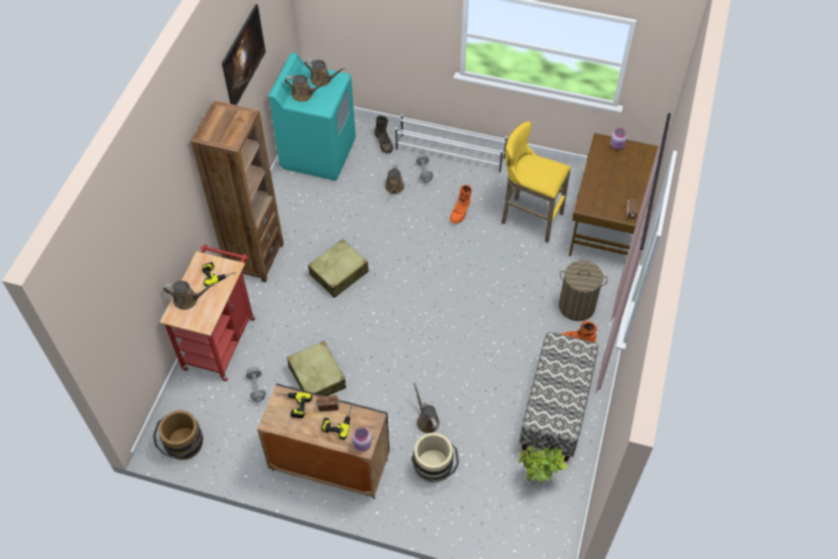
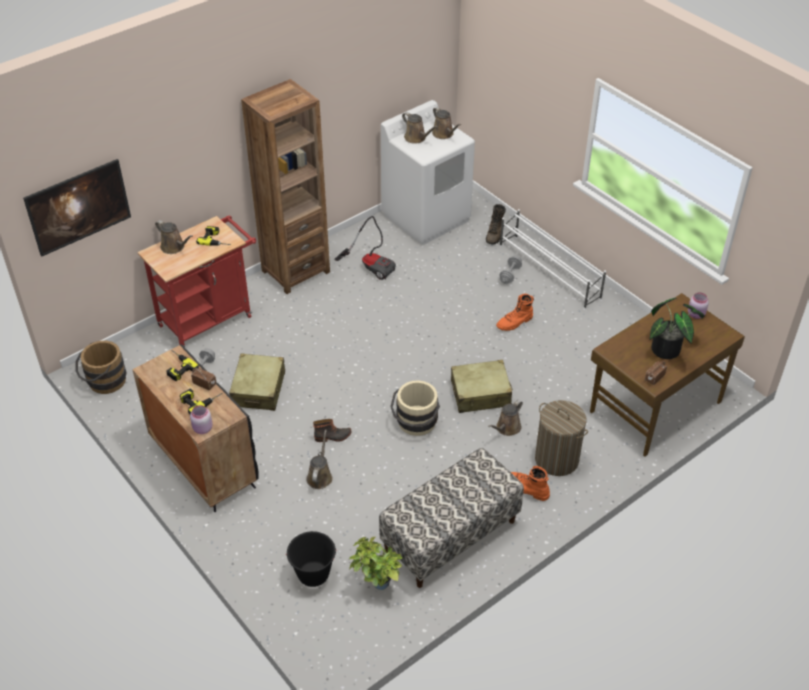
camera: 35 degrees right, 10 degrees down
picture [222,4,266,105] -> picture moved to [23,159,131,256]
turquoise washing machine [269,53,356,181] -> white washing machine [381,100,475,245]
beige suitcase [308,239,369,298] -> beige suitcase moved to [451,360,513,413]
brown watering can [385,164,405,194] -> brown watering can moved to [488,400,523,436]
beige bucket [411,433,459,483] -> beige bucket moved to [390,380,440,436]
yellow stool [501,121,571,243] -> none
none -> black bucket [286,531,337,587]
none -> boot [313,419,351,442]
none -> vacuum cleaner [334,216,396,280]
none -> potted plant [649,298,705,359]

